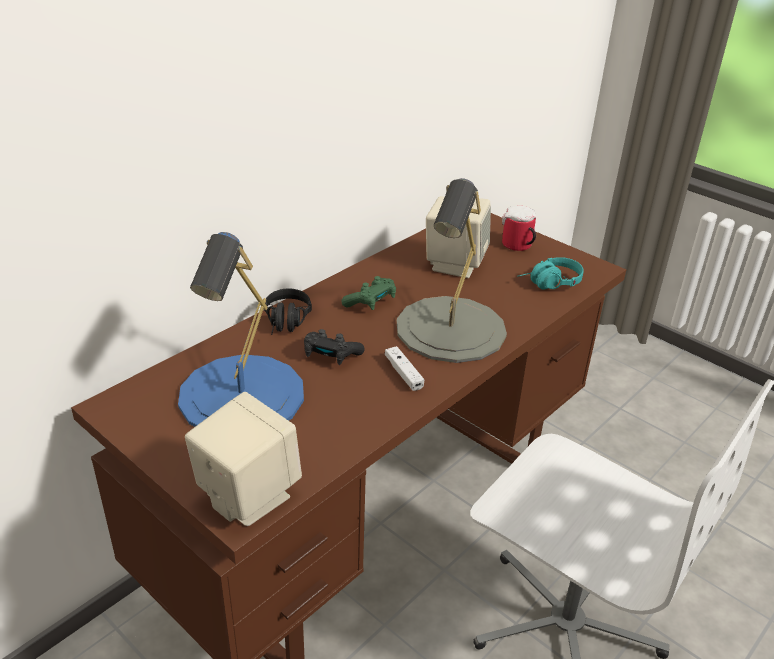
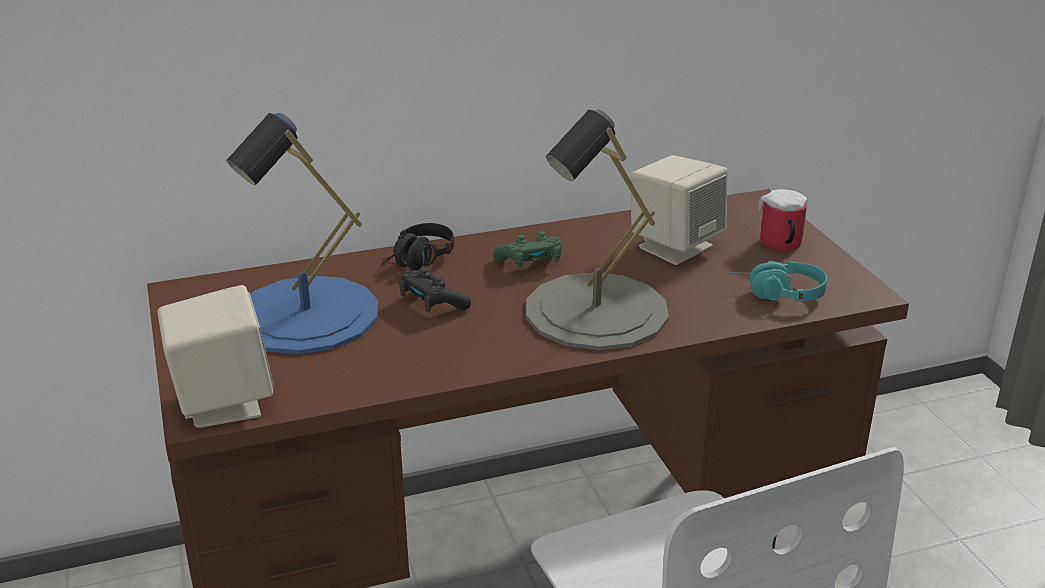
camera: 30 degrees right, 5 degrees down
white game controller [385,346,424,391] -> none

